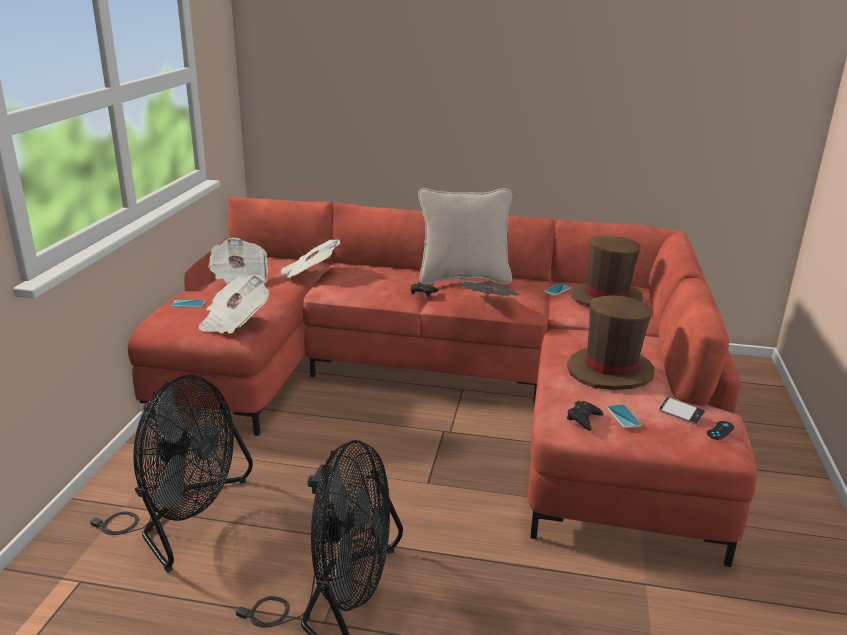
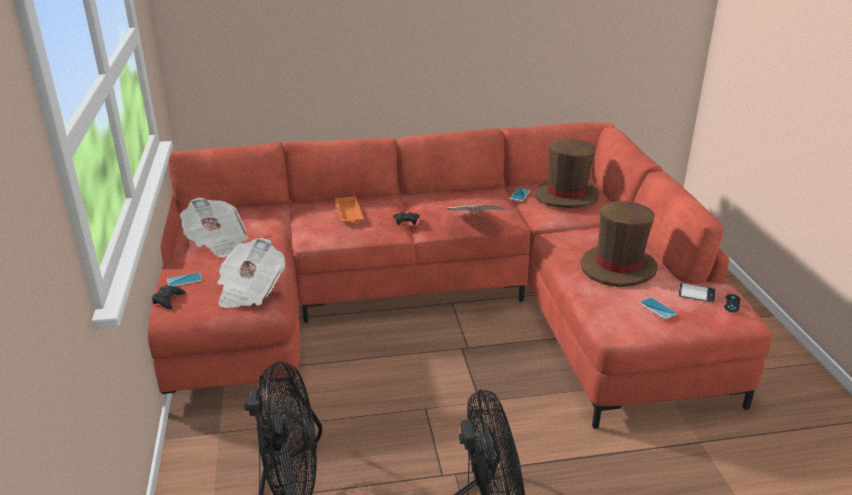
camera: 20 degrees left, 5 degrees up
newspaper [281,239,340,279] -> none
beige pillow [418,188,512,285] -> none
black game controller [567,401,604,430] -> black game controller moved to [152,285,186,309]
none -> orange tray [335,196,364,224]

